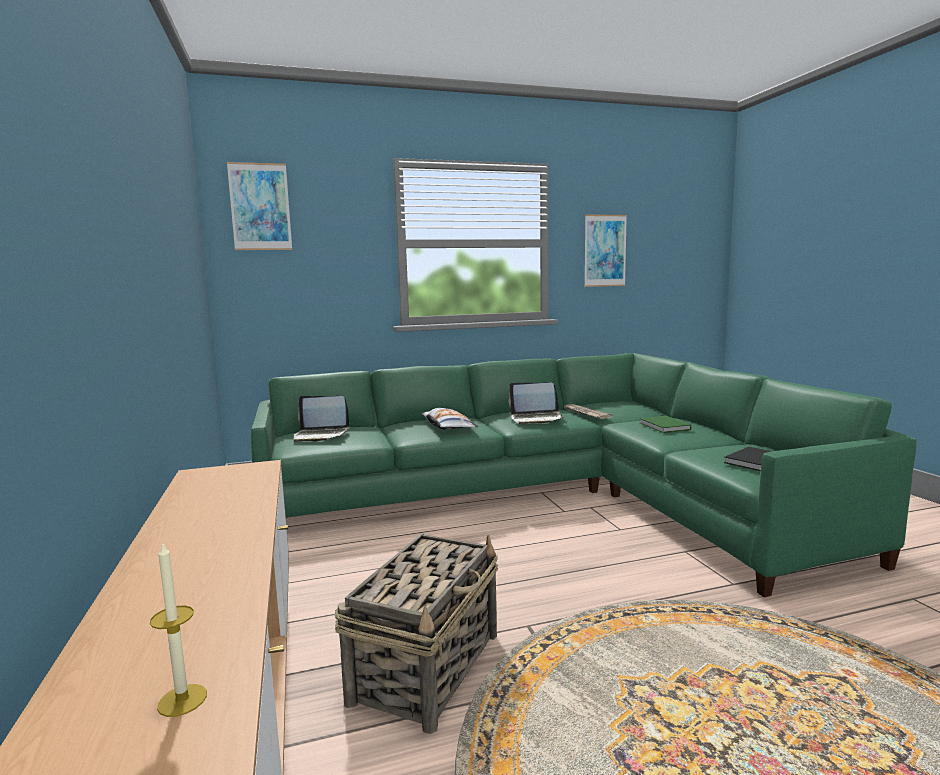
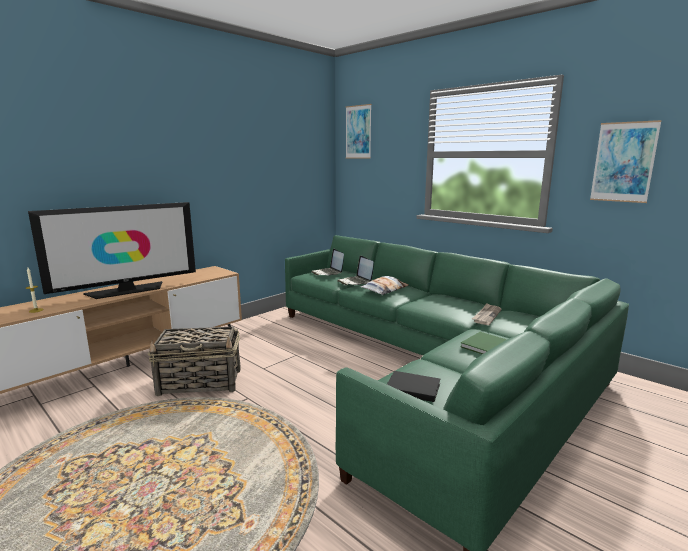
camera: 60 degrees right, 5 degrees up
laptop [509,382,564,424] -> laptop moved to [338,256,374,285]
none -> television [28,202,196,299]

